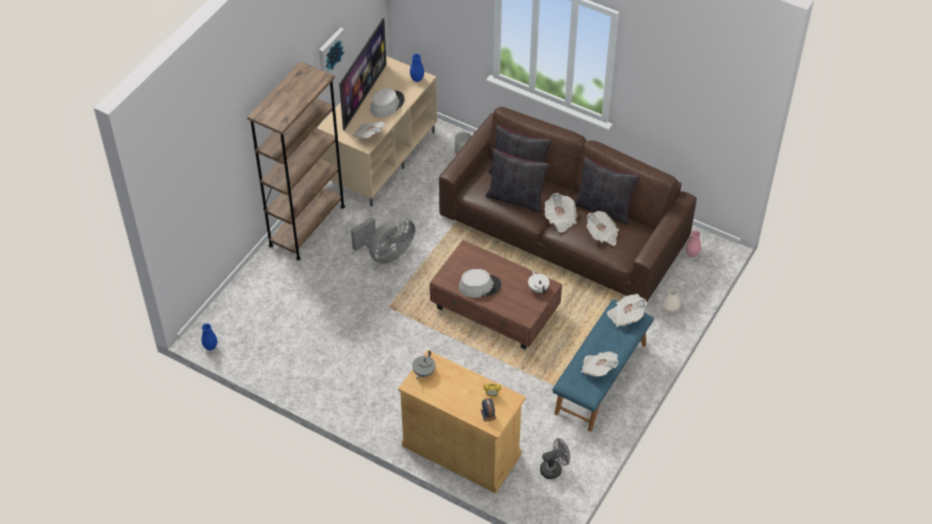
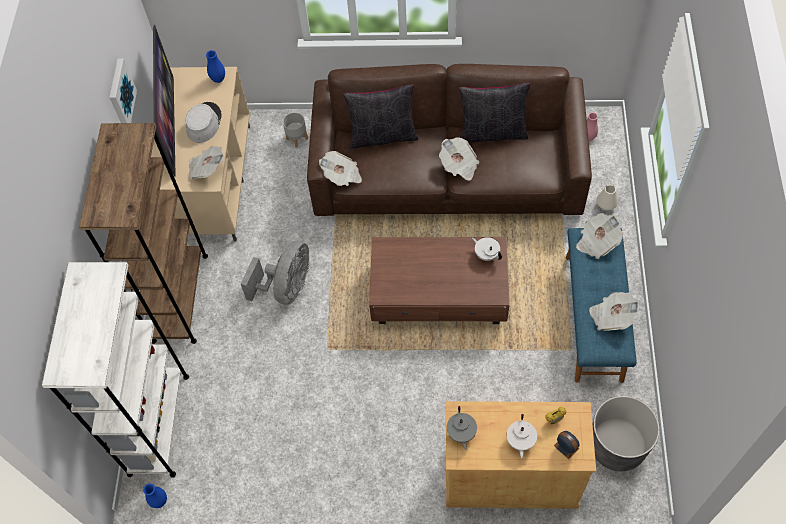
camera: 25 degrees left, 10 degrees up
grey hat [459,269,502,298] -> none
black pillow [485,149,550,213] -> none
grey fan [540,438,570,479] -> grey planter [593,396,660,471]
newspaper [587,211,619,246] -> newspaper moved to [319,151,362,186]
none -> white bookcase [42,262,189,478]
none -> white teapot [507,414,537,458]

